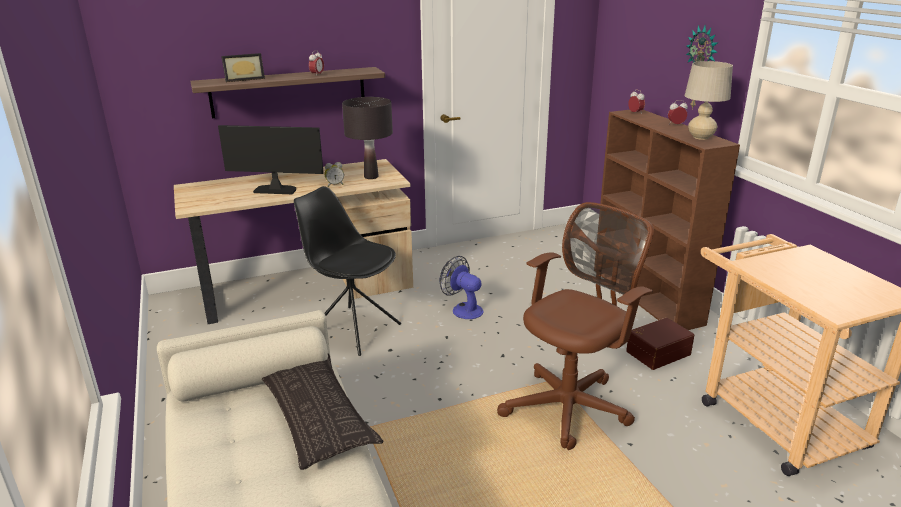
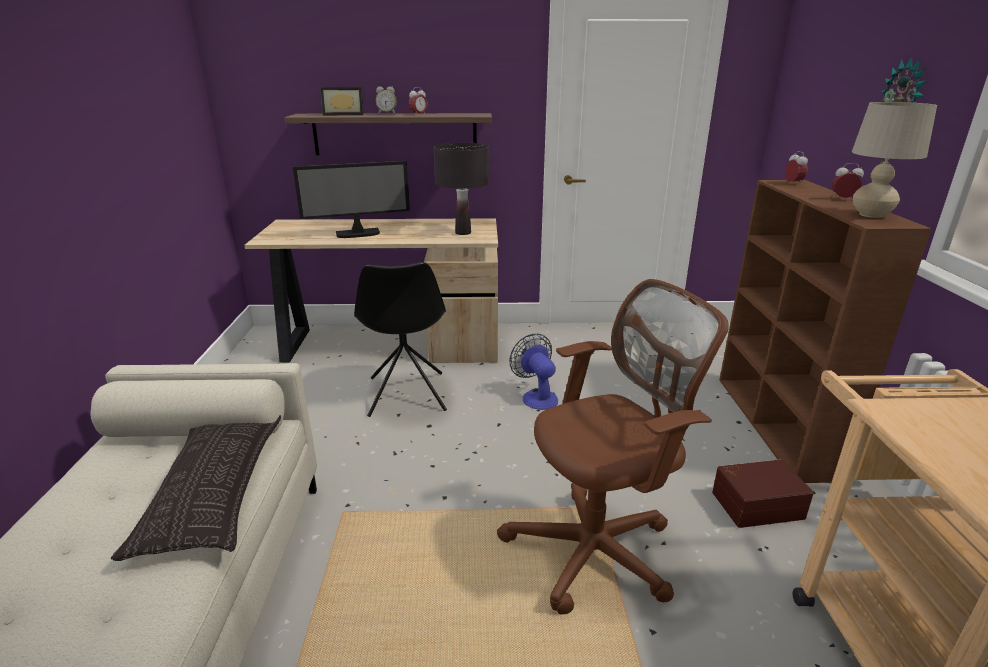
camera: 20 degrees right, 0 degrees up
monitor [218,125,324,194] -> monitor turned 135 degrees clockwise [293,161,410,238]
black chair [294,186,401,356] -> black chair turned 150 degrees counterclockwise [354,262,447,417]
alarm clock [325,162,344,187] -> alarm clock moved to [376,87,397,114]

